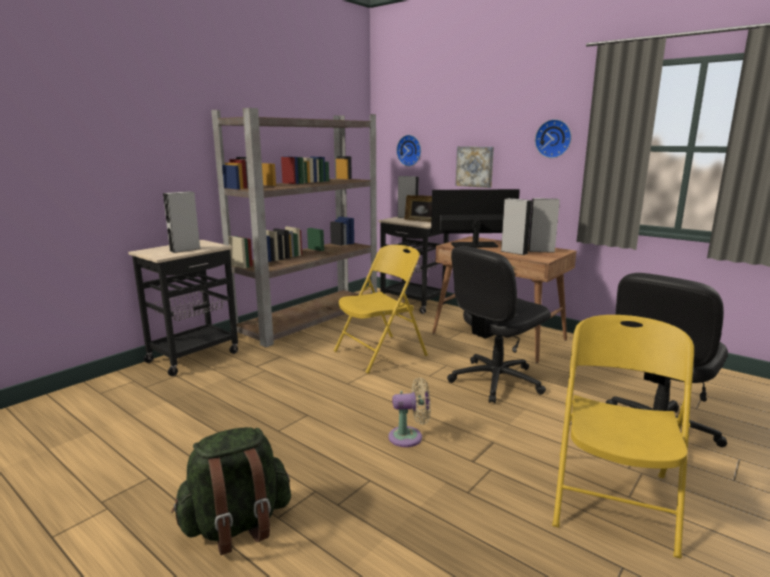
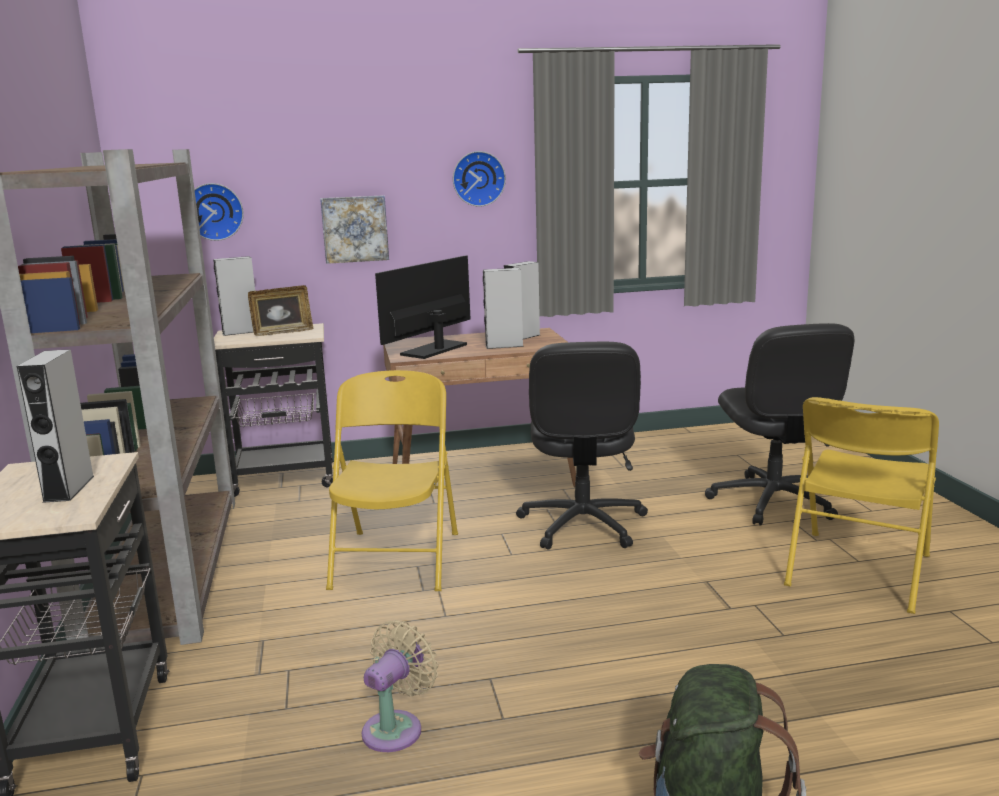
camera: 50 degrees left, 0 degrees up
beige fan [388,377,431,447] -> beige fan moved to [362,620,438,752]
yellow chair [552,315,694,559] -> yellow chair turned 120 degrees counterclockwise [784,397,939,614]

